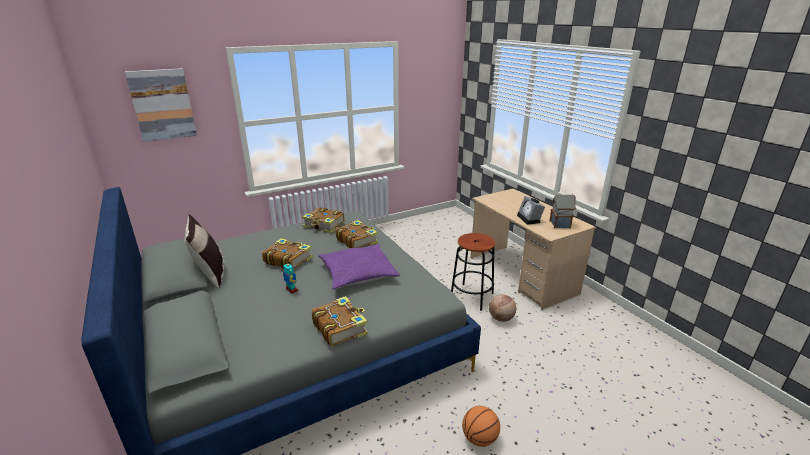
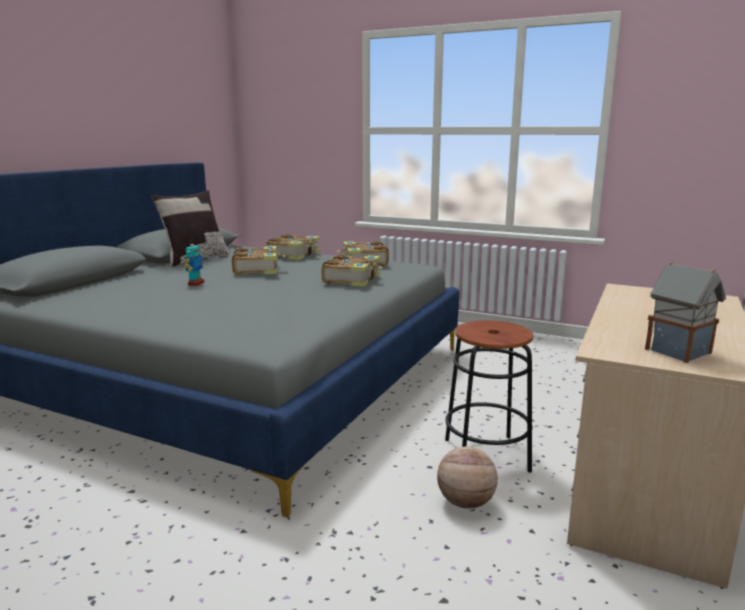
camera: 55 degrees right, 10 degrees down
picture [125,68,197,142] -> none
book [312,296,368,347] -> book moved to [266,234,320,260]
purple pillow [318,244,400,290] -> none
basketball [462,406,500,447] -> none
alarm clock [517,196,545,225] -> none

